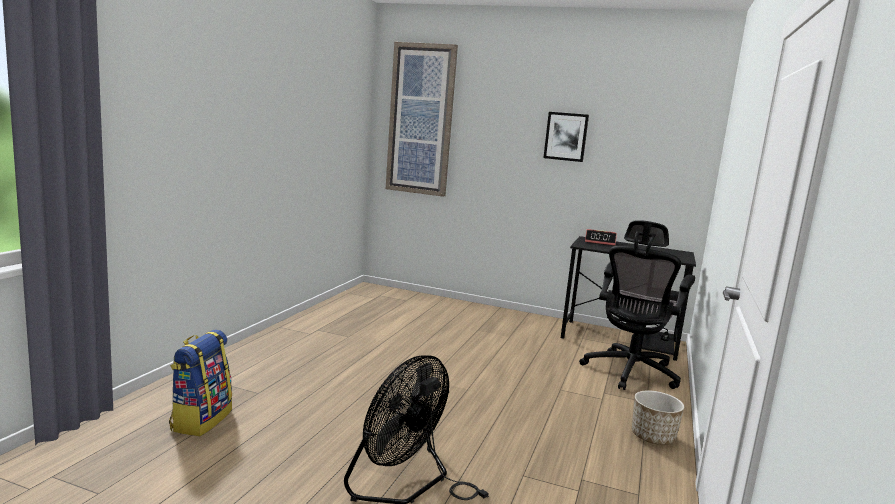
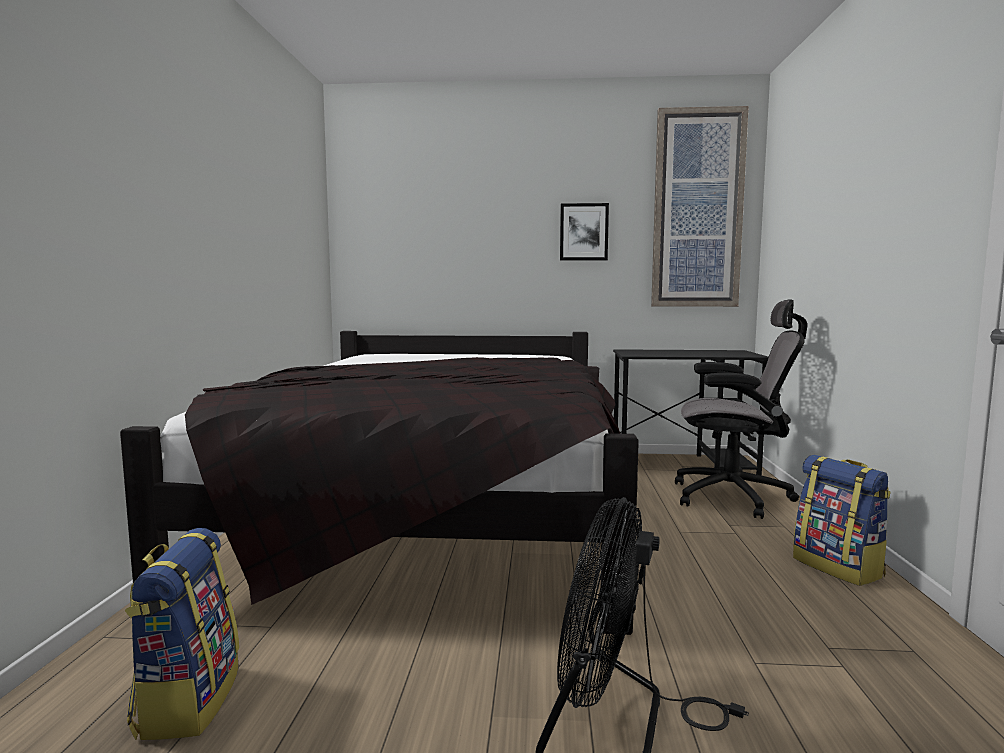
camera: 15 degrees left, 5 degrees down
picture [386,42,458,197] -> picture moved to [651,106,749,307]
office chair [579,220,695,390] -> office chair turned 90 degrees counterclockwise [675,299,807,519]
alarm clock [585,229,617,246] -> none
planter [632,390,684,445] -> backpack [793,455,891,586]
none -> black bed [120,331,639,635]

